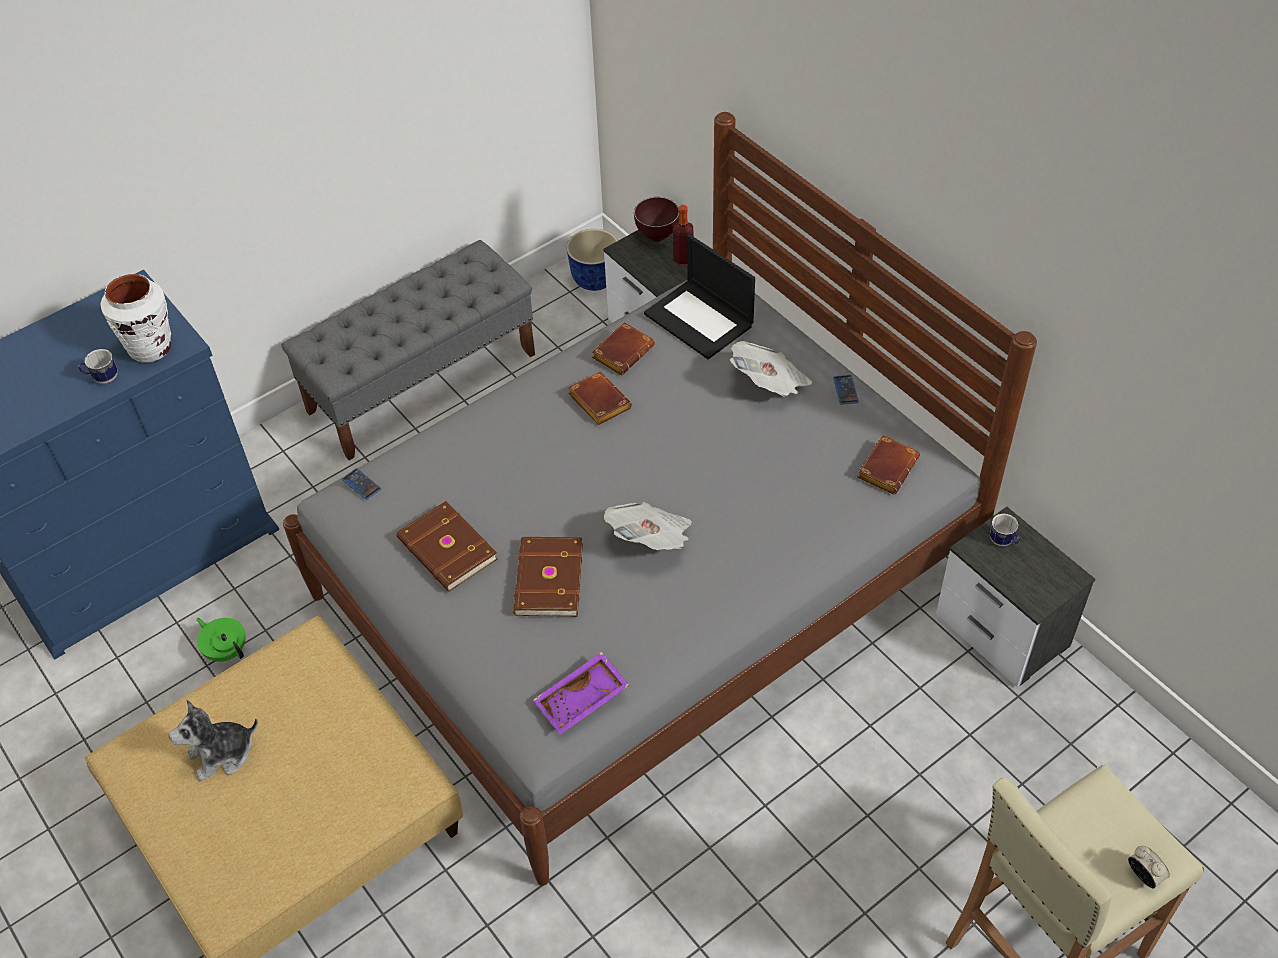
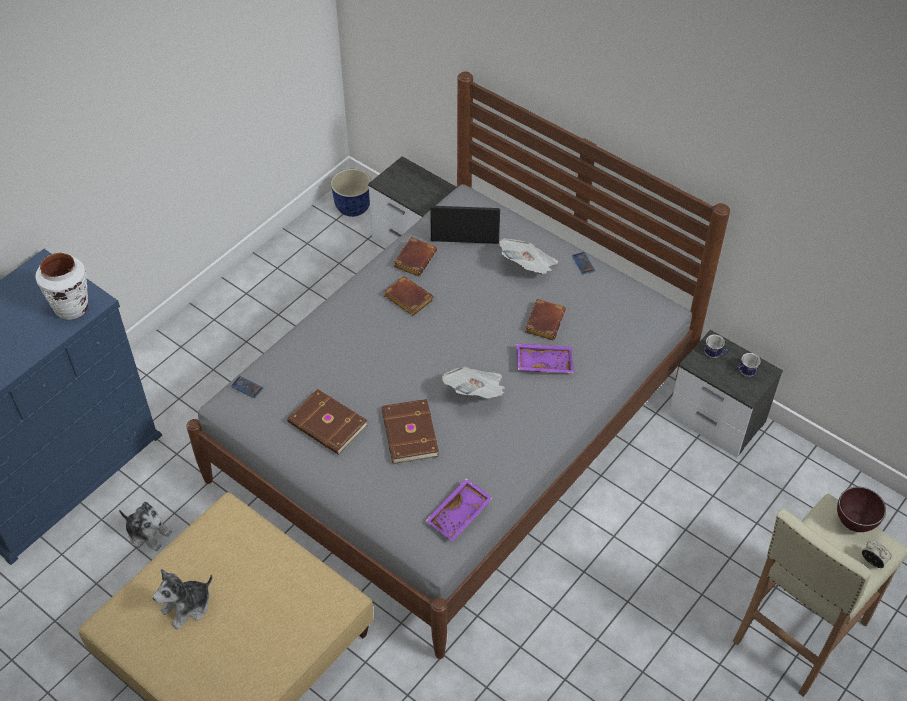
camera: 15 degrees left, 0 degrees up
mug [78,349,117,384] -> mug moved to [737,353,761,377]
green teapot [196,618,245,662] -> plush toy [119,502,172,551]
grey bench [282,240,535,460] -> none
brown bowl [634,197,679,242] -> brown bowl moved to [837,487,886,532]
laptop [644,235,755,359] -> laptop turned 150 degrees clockwise [430,206,500,244]
bottle [673,205,694,265] -> none
brown book [857,435,920,494] -> brown book moved to [525,299,566,340]
none -> purple tray [516,343,574,373]

